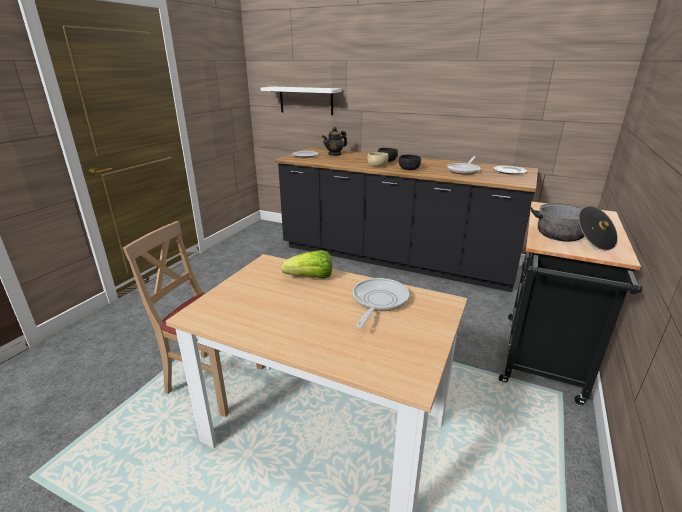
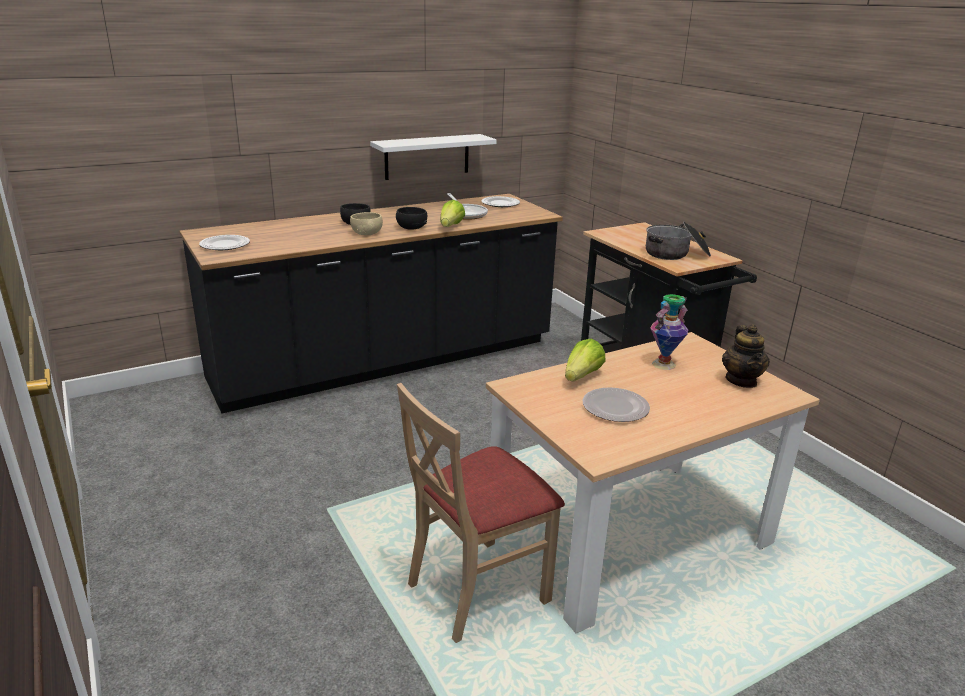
camera: 55 degrees left, 0 degrees up
white shelf [261,86,342,115] -> white shelf moved to [370,134,497,180]
teapot [322,127,347,156] -> teapot moved to [722,324,770,388]
frying pan [353,278,410,328] -> vase [650,294,688,370]
none -> lettuce [440,200,465,227]
none -> plate [583,387,650,422]

